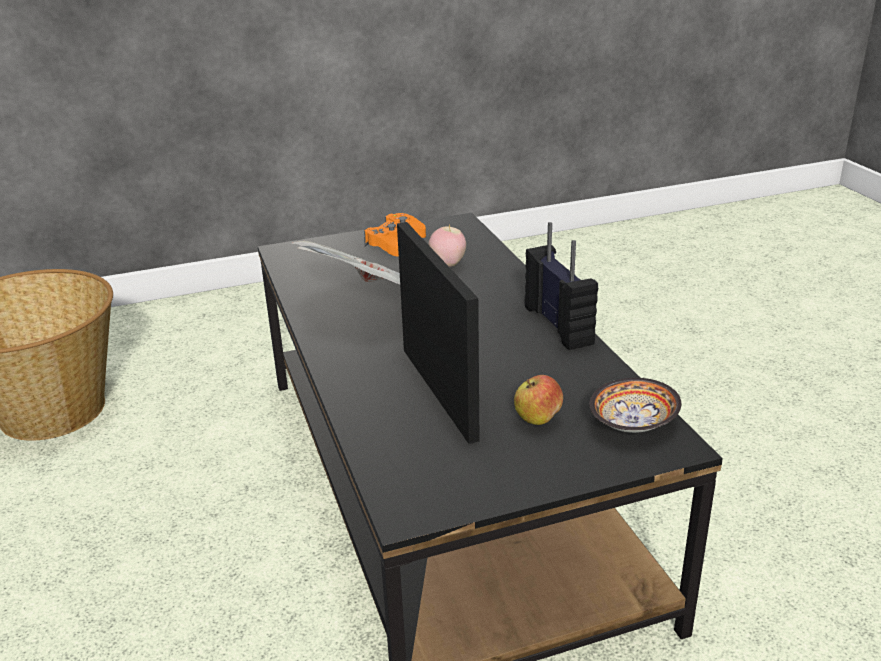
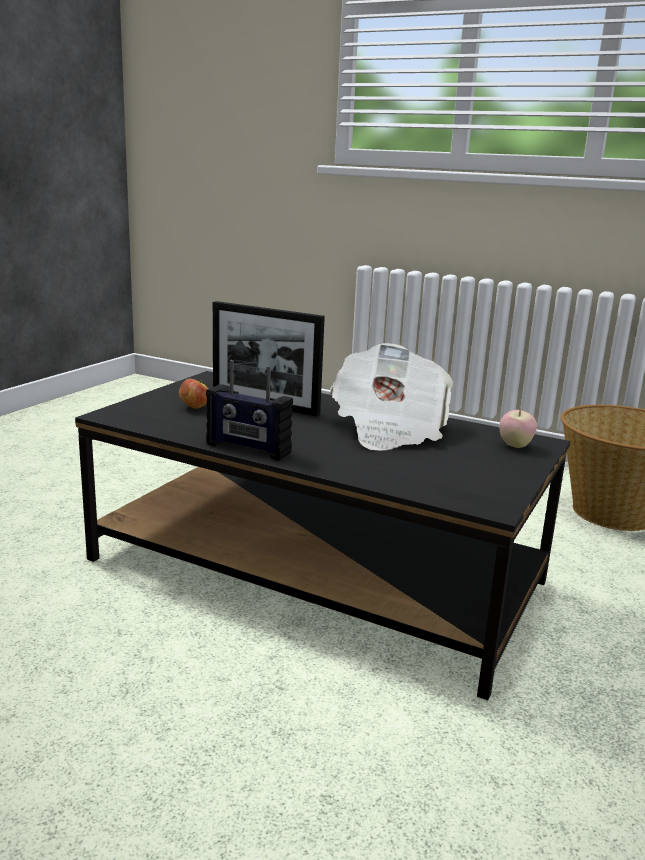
camera: 135 degrees right, 10 degrees down
orange game controller [364,213,426,257] -> none
apple [428,224,466,267] -> apple moved to [499,407,537,448]
bowl [589,378,681,433] -> none

